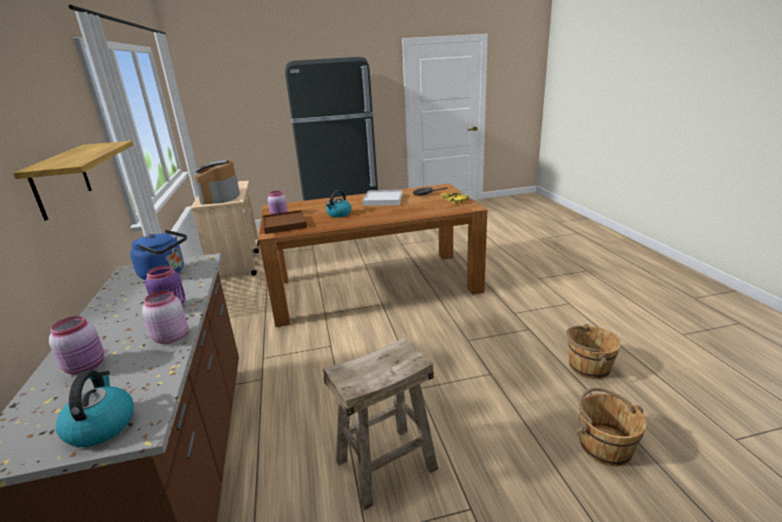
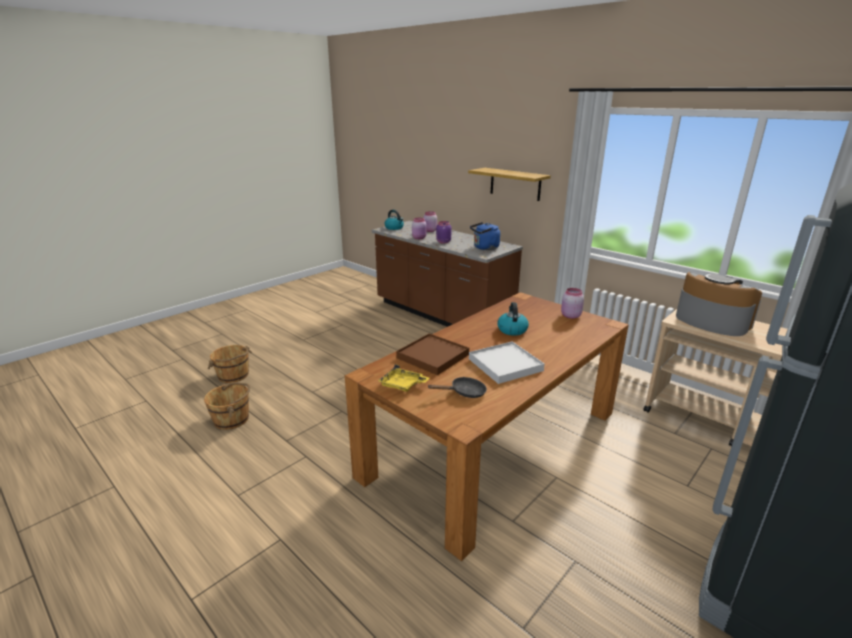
camera: 145 degrees right, 0 degrees up
brown tray [262,210,307,234] -> brown tray moved to [396,333,469,375]
beige stool [323,337,438,510] -> none

